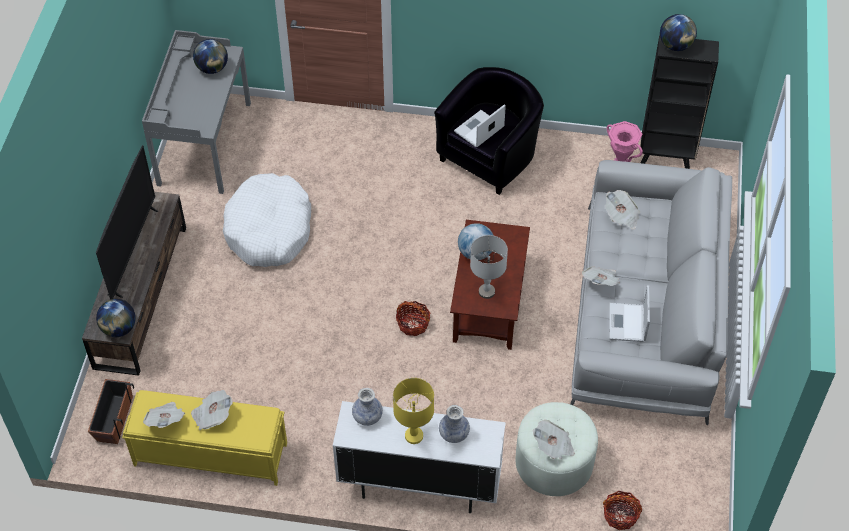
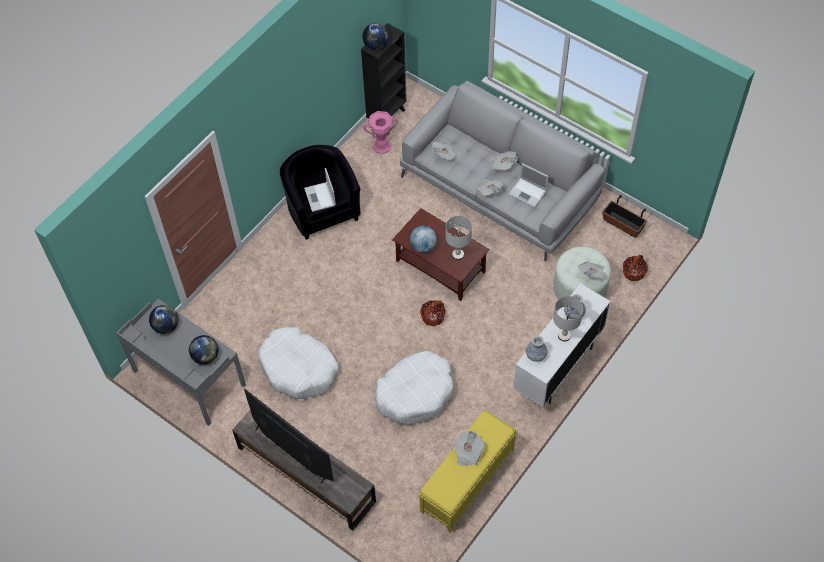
camera: 60 degrees left, 5 degrees up
planter [88,379,134,444] -> planter moved to [602,195,647,238]
globe [96,299,136,337] -> globe moved to [189,335,218,365]
newspaper [143,402,185,428] -> newspaper moved to [491,151,517,171]
yellow table lamp [393,378,434,444] -> grey table lamp [553,296,583,342]
none -> white dog bed [375,350,453,425]

